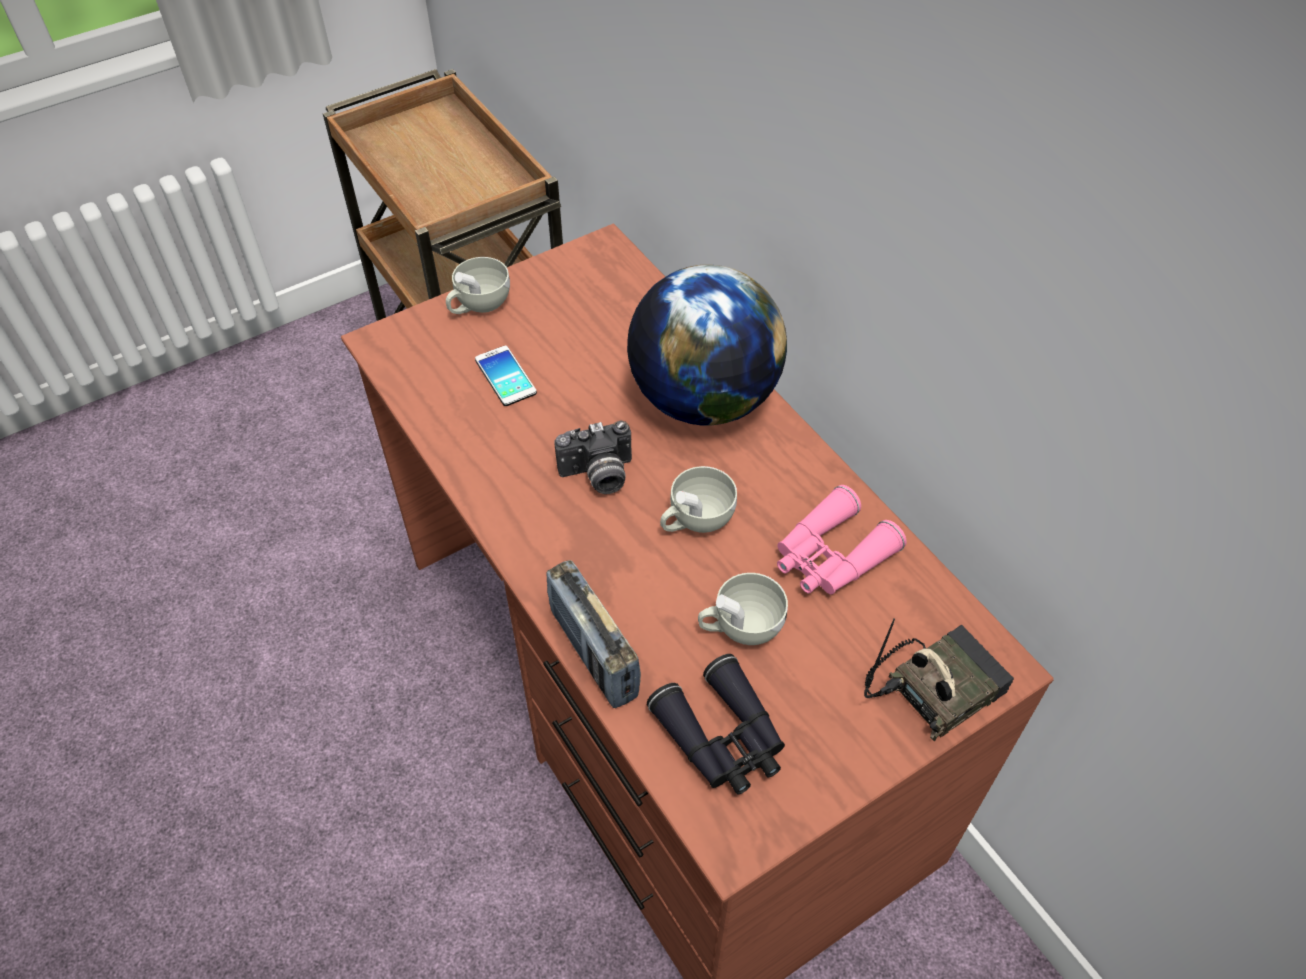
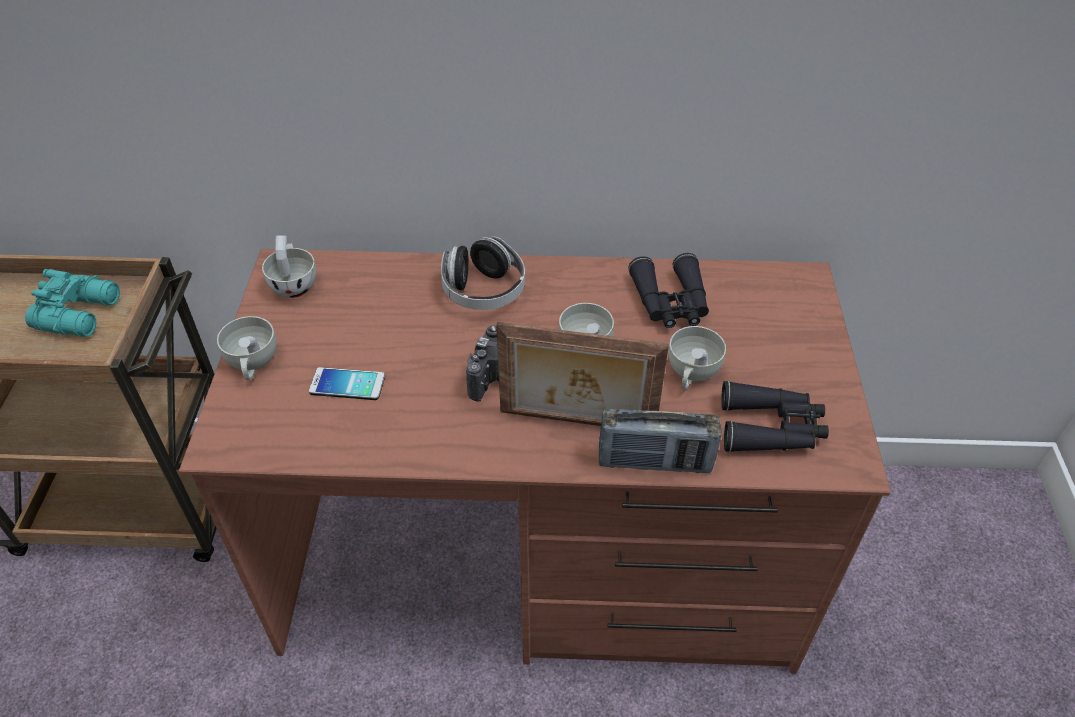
camera: 55 degrees left, 5 degrees down
globe [627,265,787,425] -> headphones [441,237,525,310]
pink binoculars [777,485,907,595] -> black binoculars [628,253,709,328]
radio [864,618,1014,741] -> none
none -> turquoise binoculars [25,269,120,337]
none -> white cup [262,235,317,298]
none -> picture frame [496,322,669,426]

